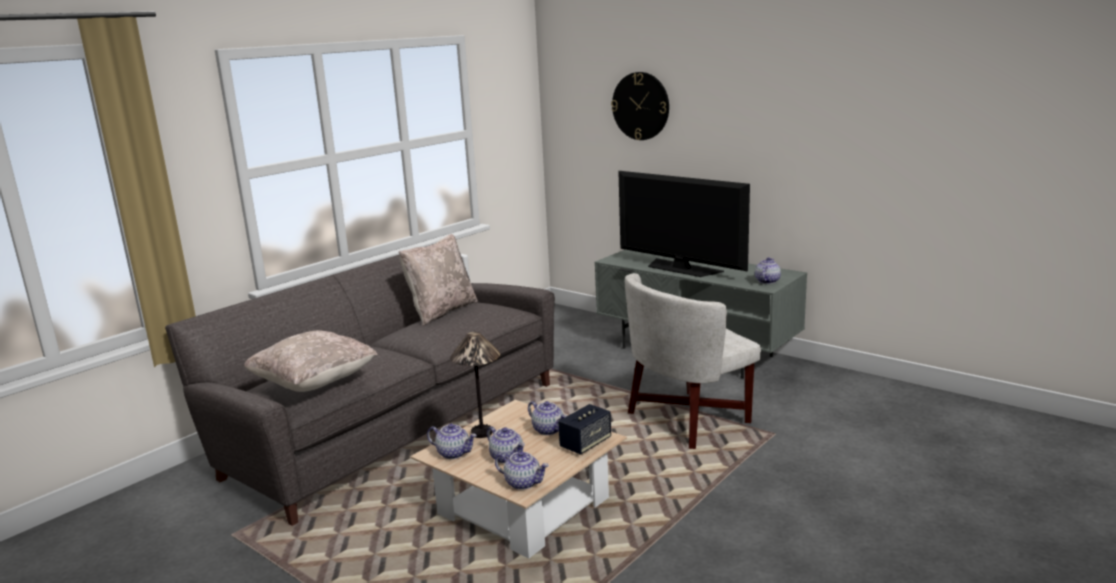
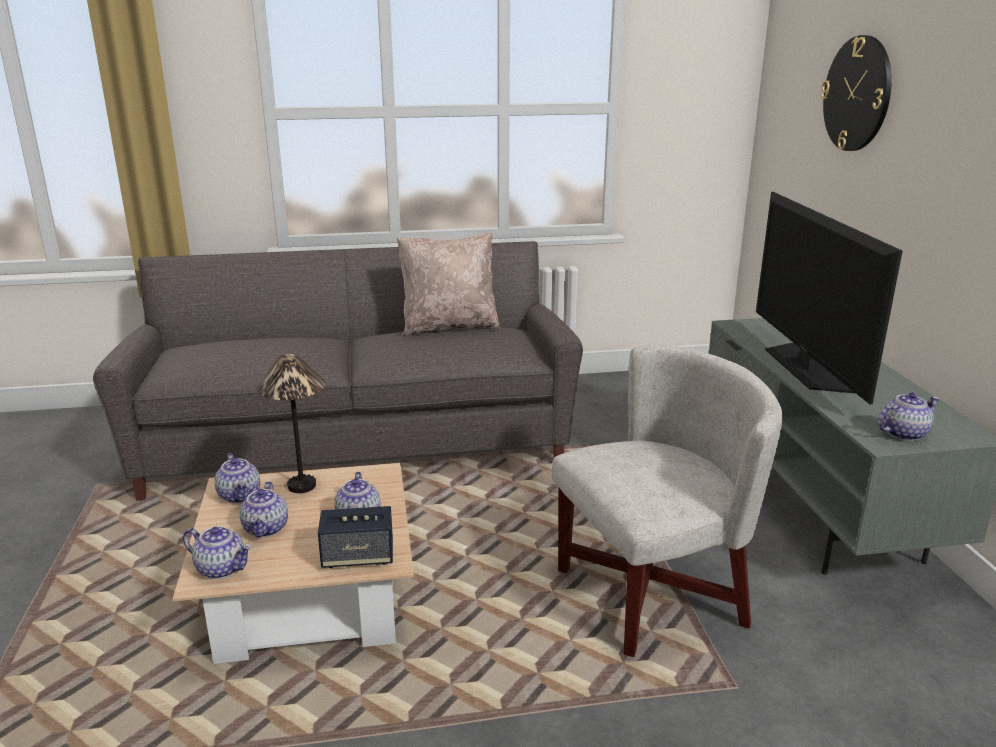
camera: 40 degrees right, 5 degrees up
beige pillow [244,330,378,392] -> none
teapot [495,451,549,490] -> teapot turned 45 degrees counterclockwise [183,526,252,579]
white armchair [625,273,761,449] -> white armchair turned 150 degrees clockwise [552,345,783,657]

